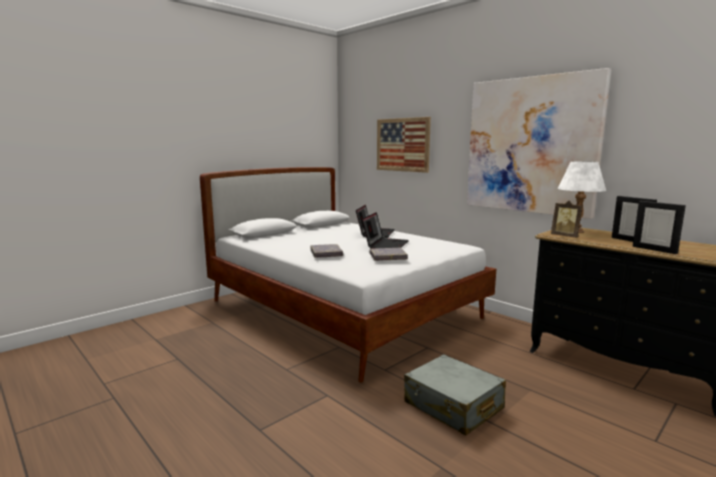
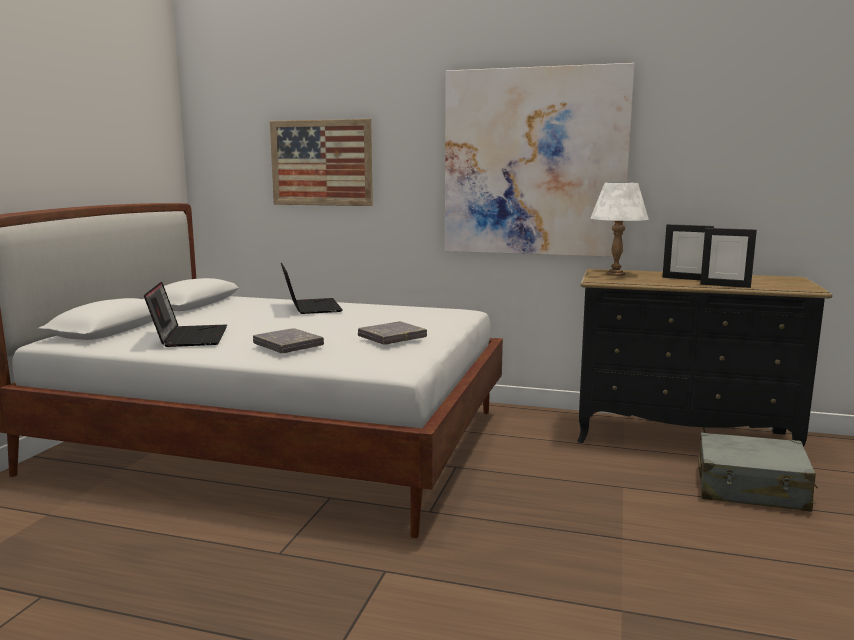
camera: 30 degrees left, 0 degrees up
laptop [362,212,409,249] -> laptop moved to [144,281,227,347]
grey suitcase [404,354,506,436] -> grey suitcase moved to [698,433,818,512]
picture frame [551,201,583,238] -> none

